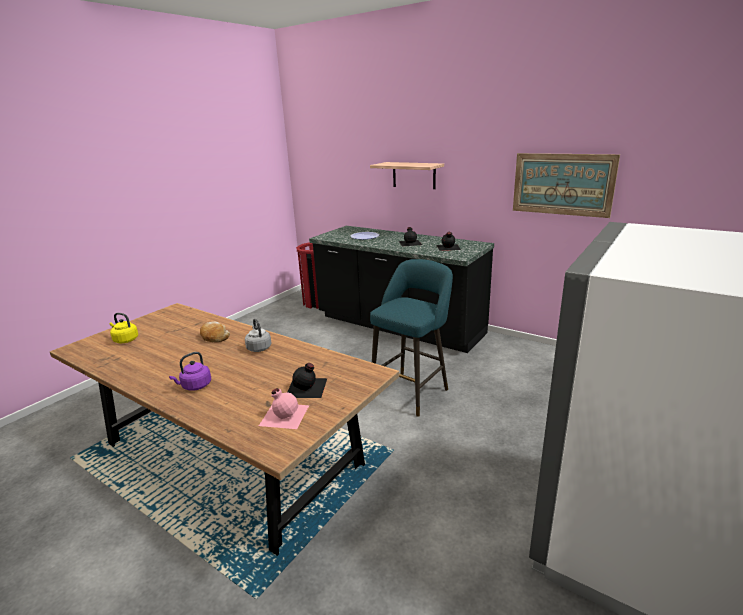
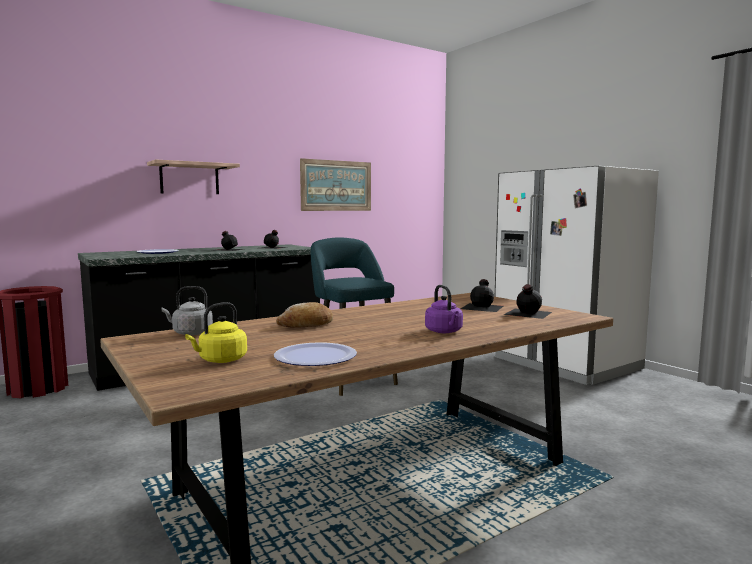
camera: 70 degrees left, 15 degrees down
grey kettle [245,318,271,352] -> grey kettle moved to [161,286,213,335]
pink bottle [259,388,309,429] -> black bottle [504,284,552,319]
none -> plate [274,343,357,366]

